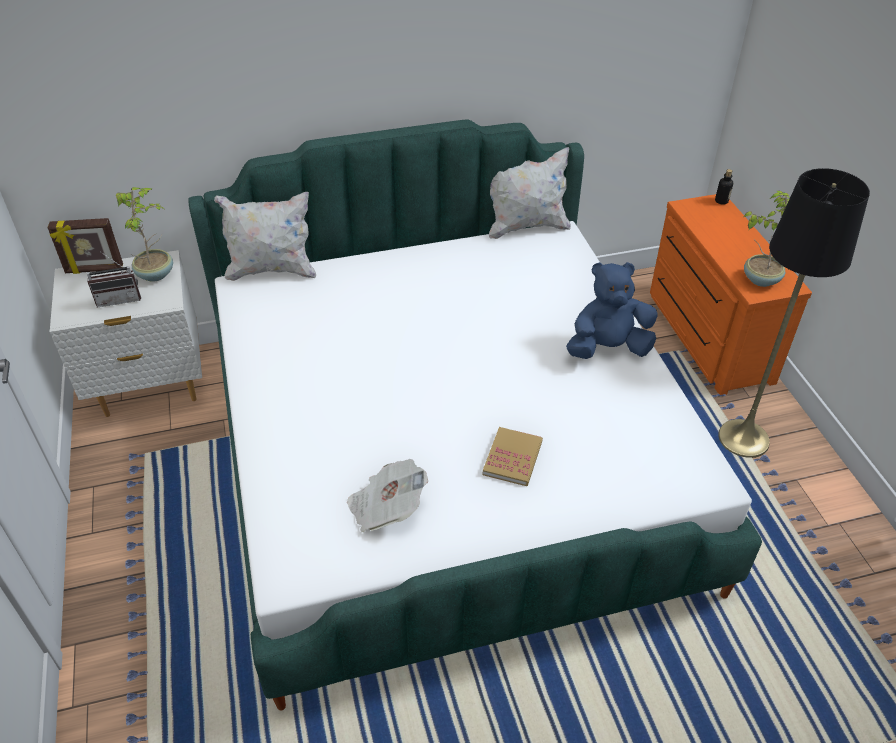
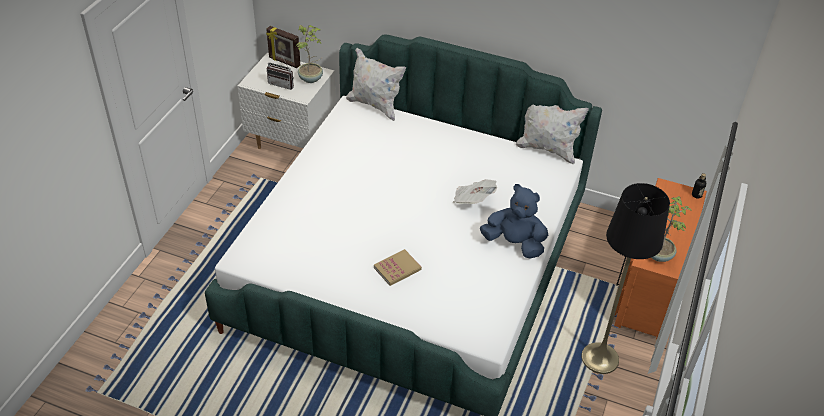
camera: 35 degrees right, 0 degrees up
newspaper [347,459,428,532] -> newspaper moved to [453,180,497,204]

